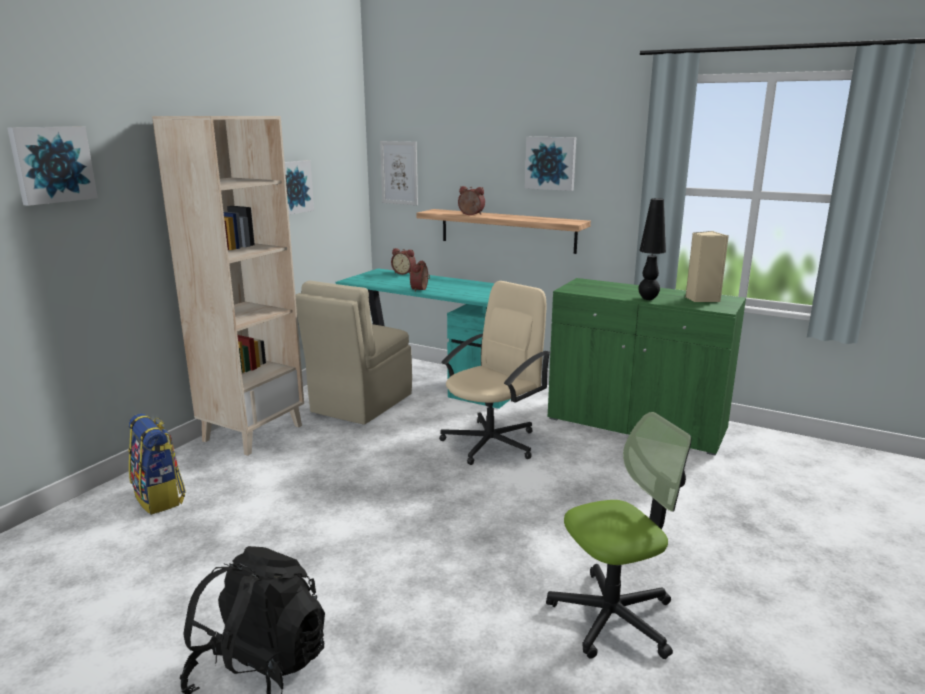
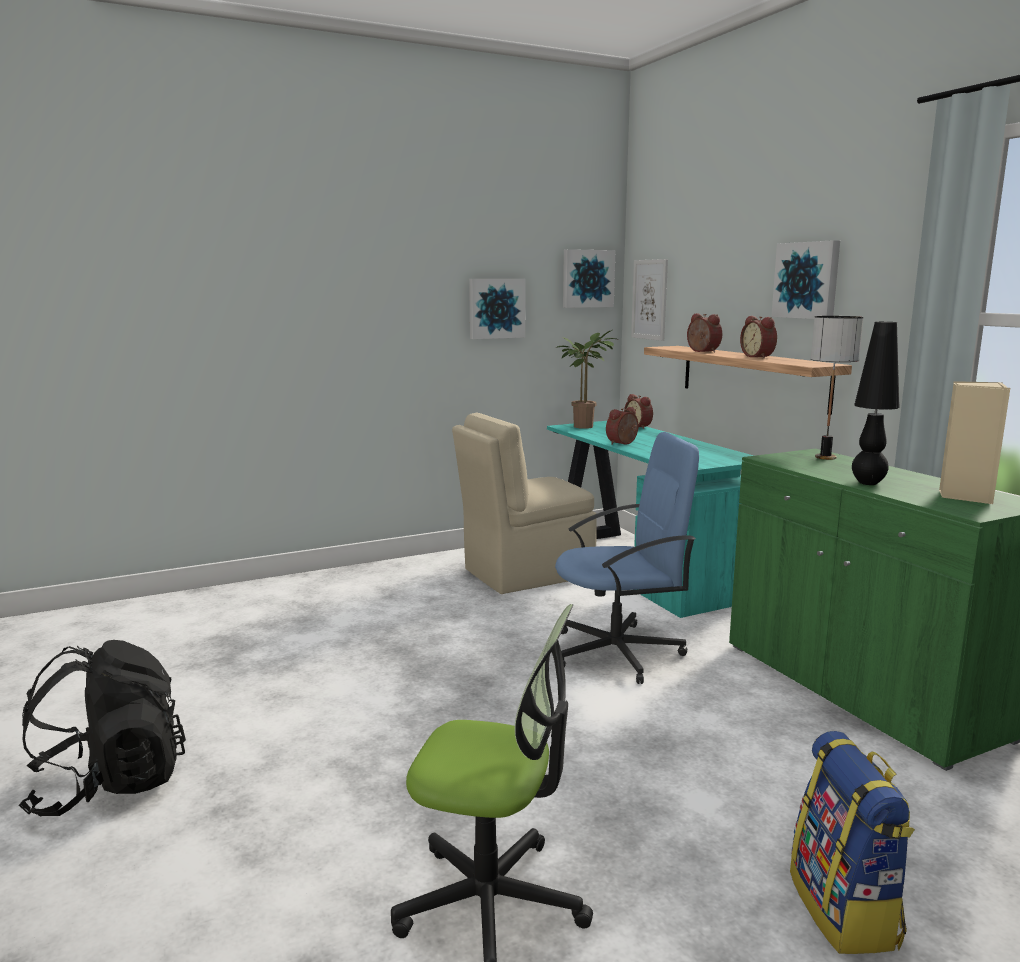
camera: 35 degrees right, 5 degrees down
picture [7,127,98,206] -> picture moved to [563,249,615,308]
backpack [128,414,186,515] -> backpack moved to [790,731,915,954]
beige bookcase [152,116,304,456] -> none
beige office chair [439,281,551,465] -> blue office chair [555,432,699,684]
none -> potted plant [556,330,616,429]
none -> alarm clock [740,316,777,358]
none -> table lamp [811,316,864,460]

